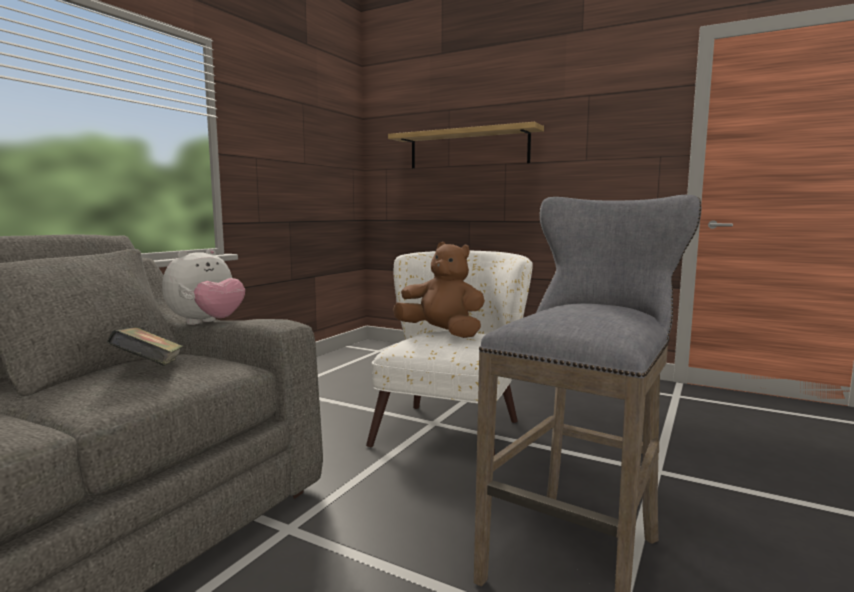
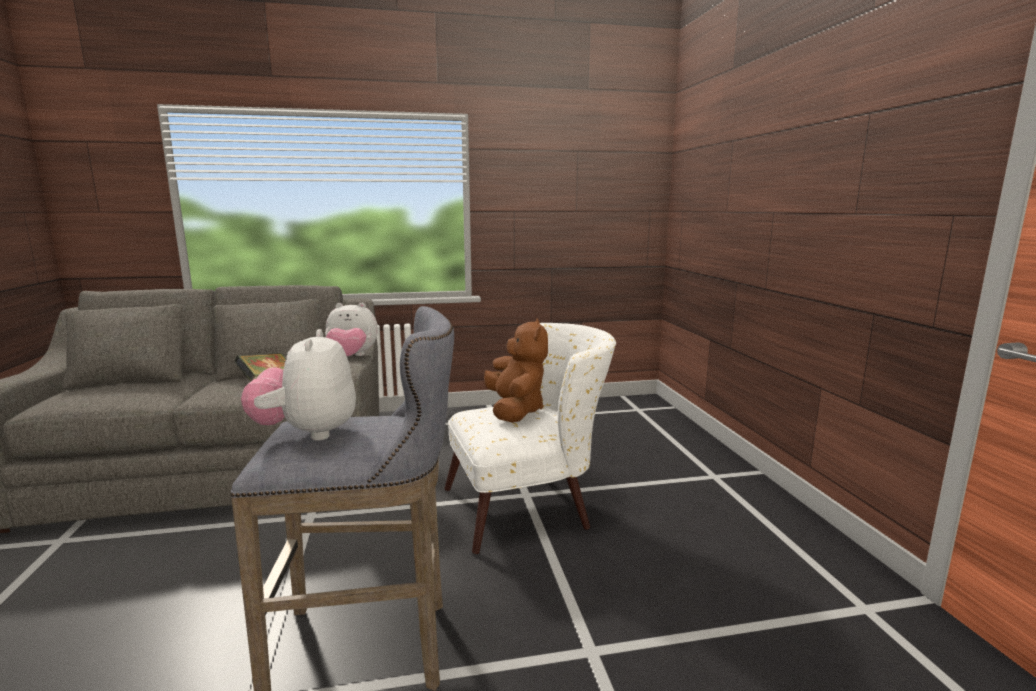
camera: 50 degrees right, 5 degrees up
shelf [388,122,544,168] -> none
none -> plush toy [241,329,356,441]

